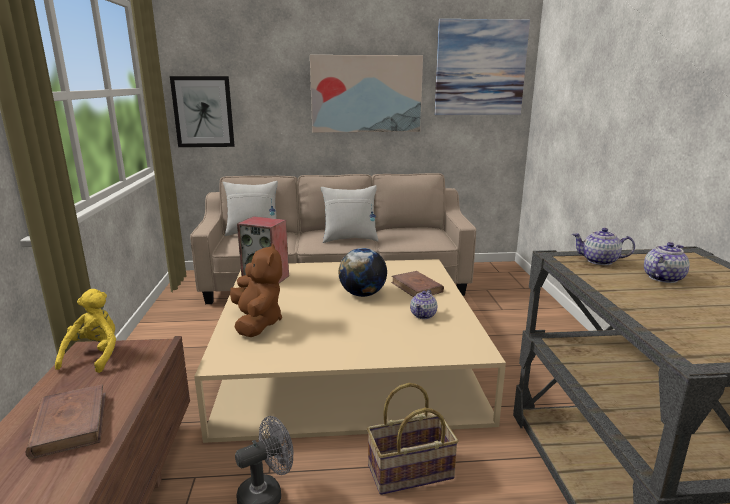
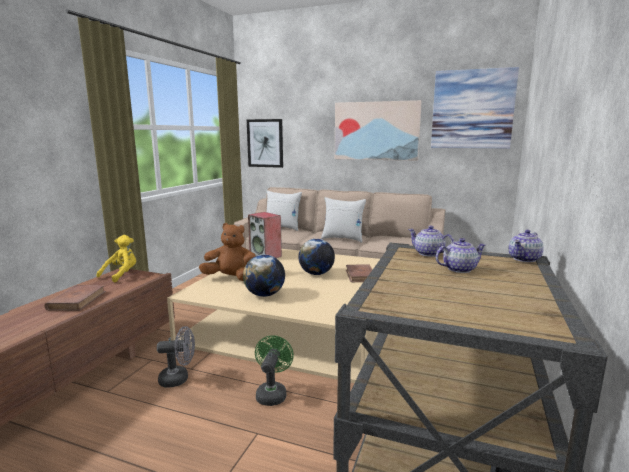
camera: 25 degrees right, 5 degrees down
brown plush toy [230,243,282,337] -> brown plush toy turned 90 degrees counterclockwise [199,223,255,281]
basket [367,383,459,495] -> green fan [255,335,294,406]
teapot [410,290,437,319] -> teapot moved to [509,230,544,262]
none -> globe [243,255,285,297]

